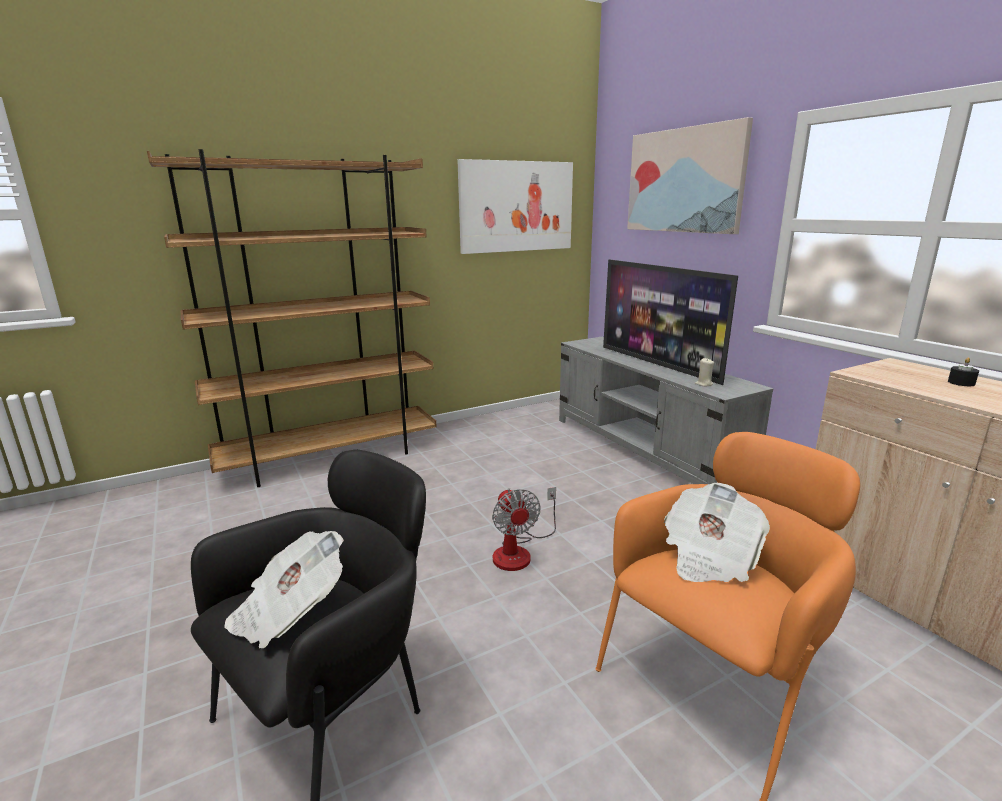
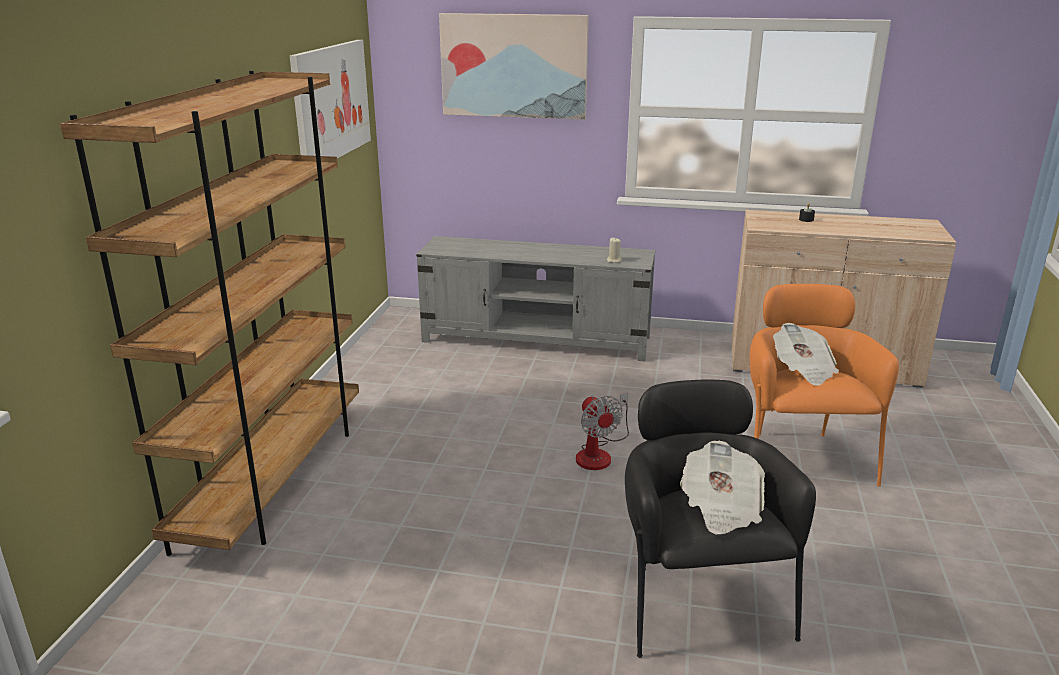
camera: 50 degrees left, 5 degrees up
fan [492,487,556,571] -> fan turned 45 degrees clockwise [576,393,629,470]
television [603,259,738,385] -> none

